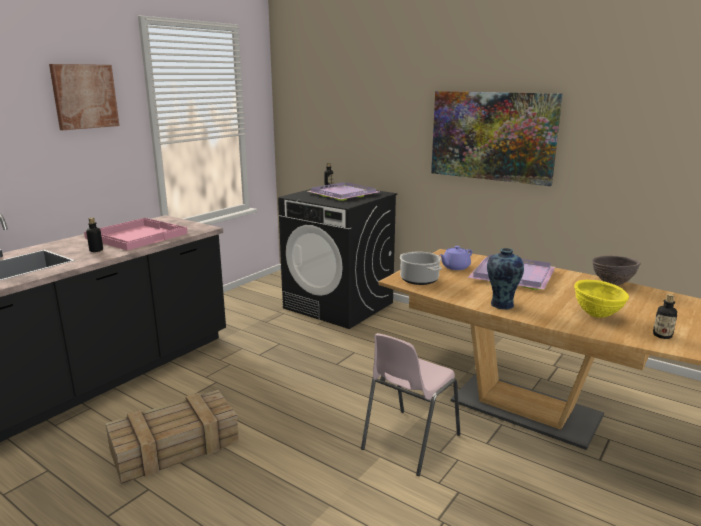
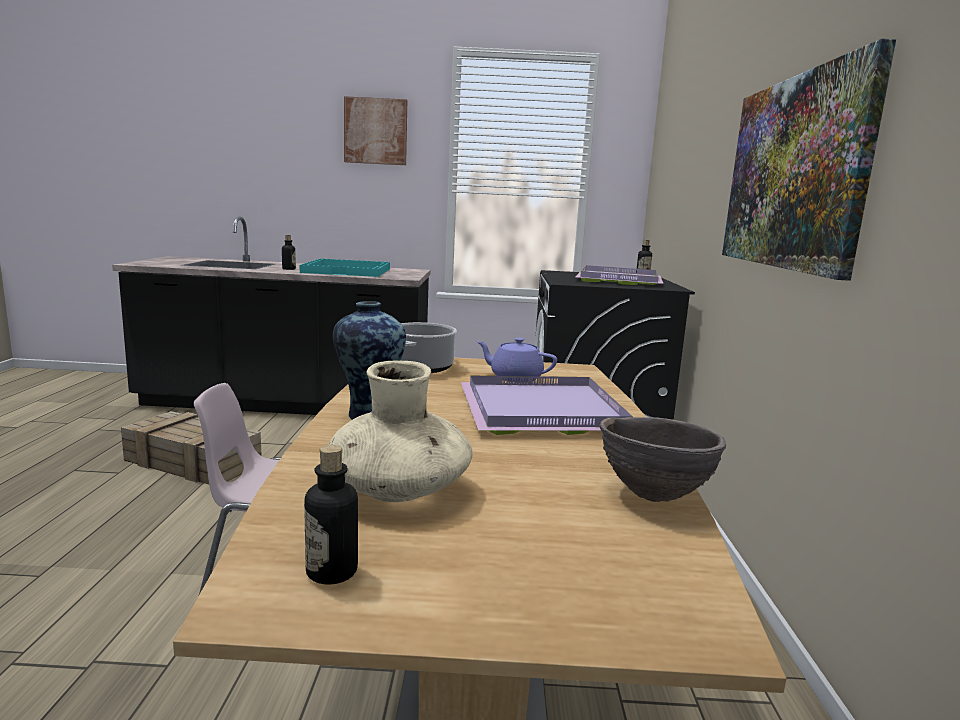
camera: 55 degrees right, 5 degrees down
pink tray [84,218,188,251] -> turquoise tray [300,259,390,277]
yellow bowl [574,280,629,318] -> beige vase [329,360,473,502]

